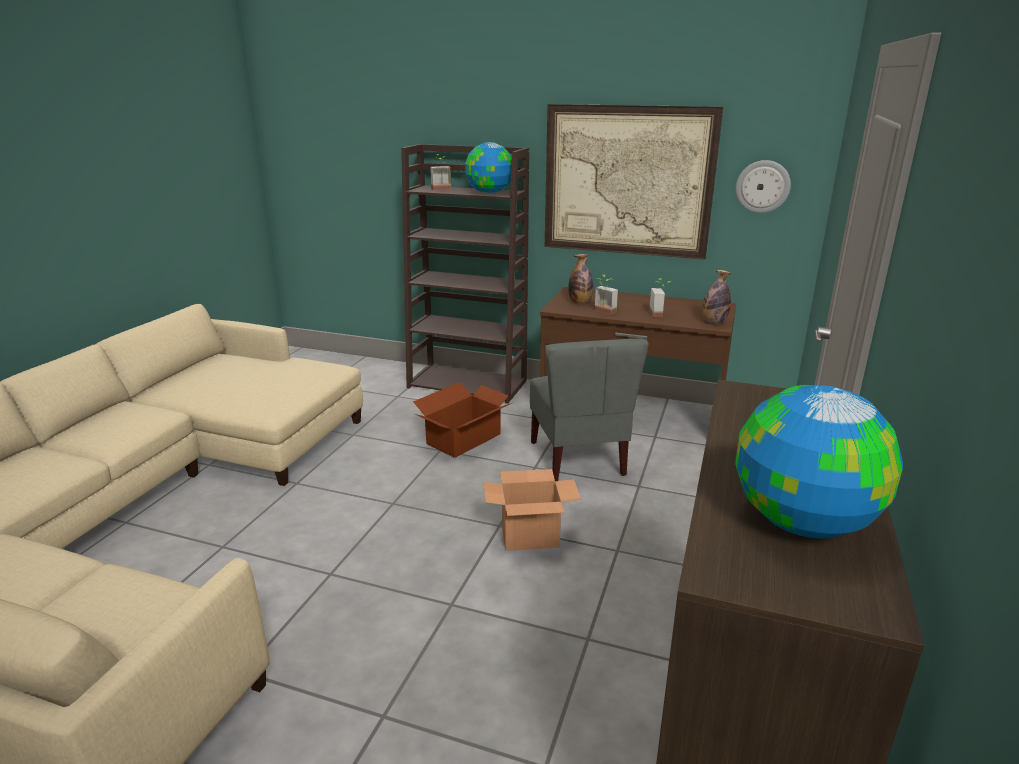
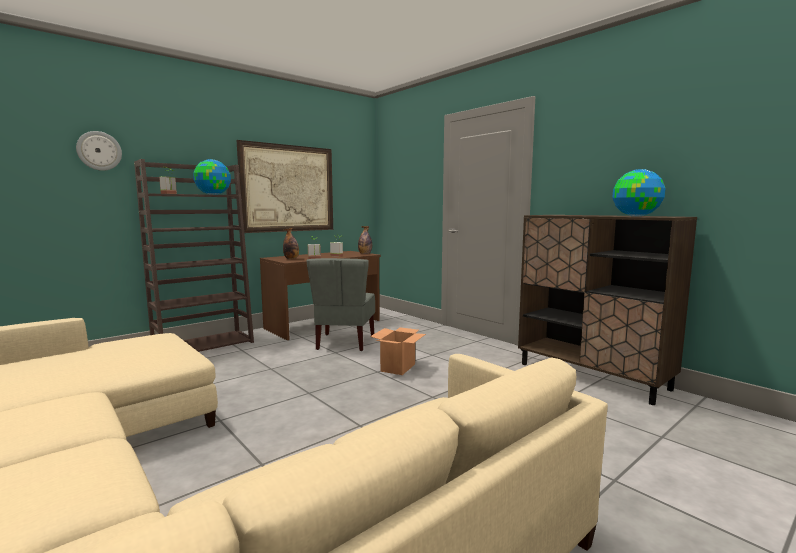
camera: 60 degrees left, 15 degrees down
cardboard box [413,382,512,458] -> none
grey chair [530,339,649,481] -> grey chair turned 75 degrees clockwise [306,258,375,351]
wall clock [736,160,791,213] -> wall clock moved to [76,131,122,171]

